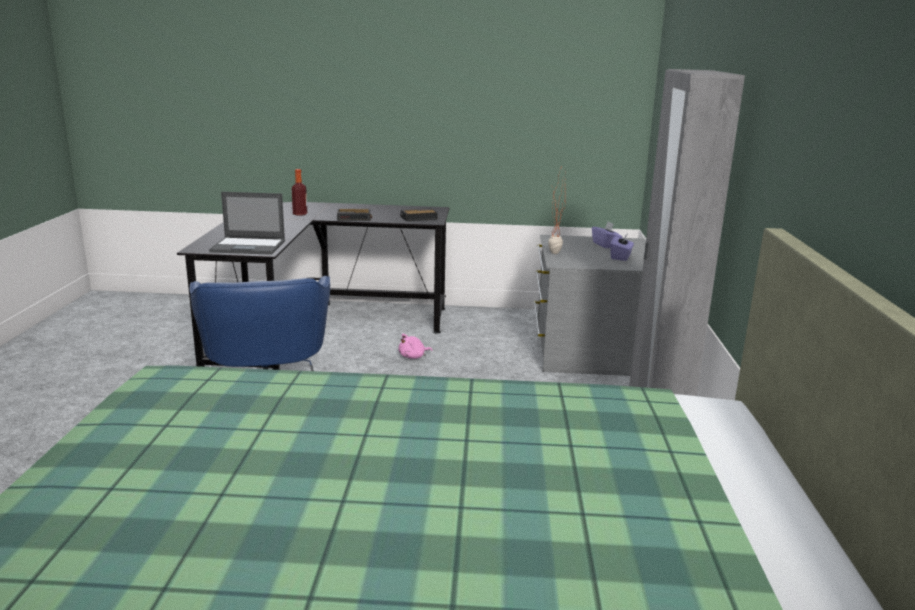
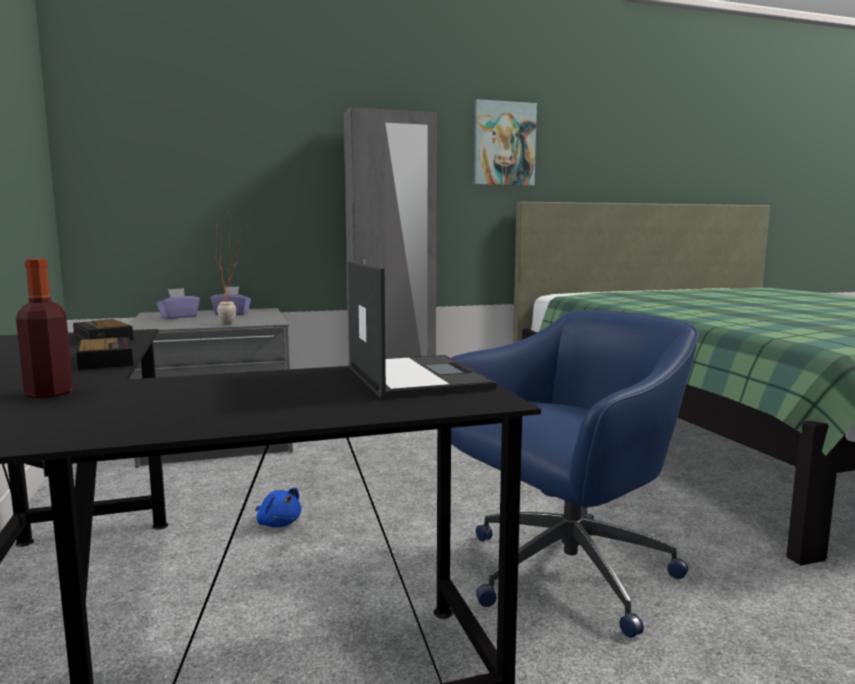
camera: 110 degrees left, 10 degrees down
pink plush toy [399,334,432,359] -> blue plush toy [255,488,301,528]
none -> picture [474,99,537,186]

